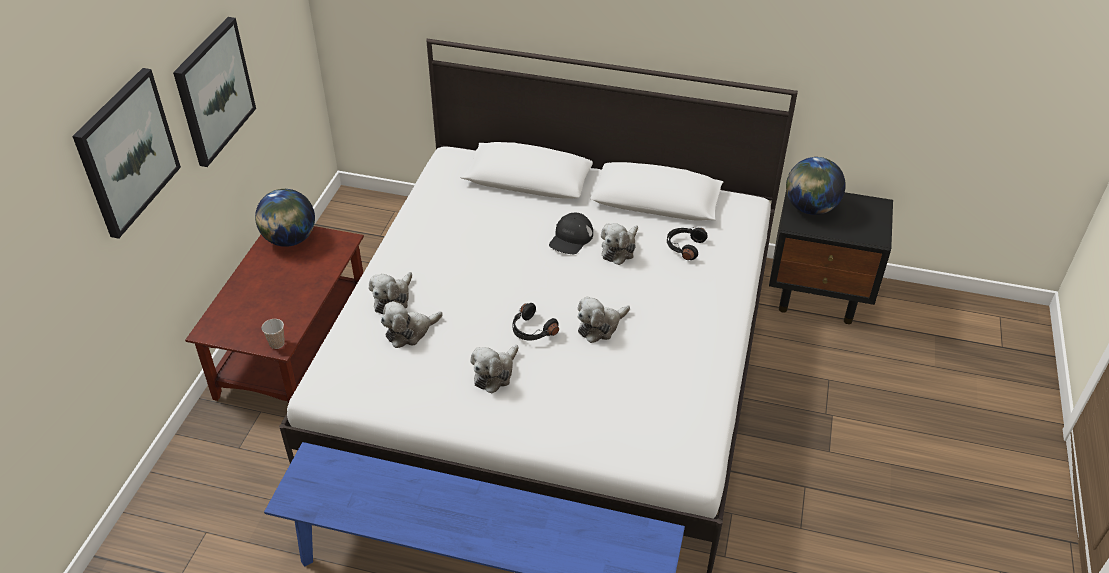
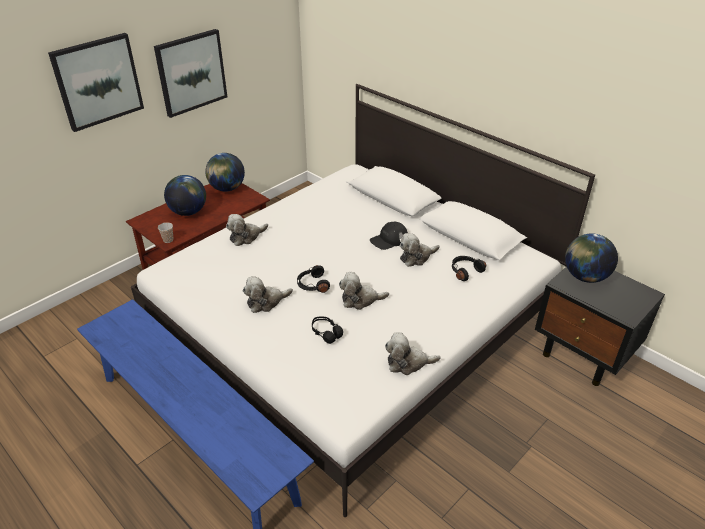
camera: 30 degrees right, 5 degrees down
plush toy [381,301,443,348] -> plush toy moved to [385,332,441,375]
none -> globe [164,175,206,216]
none -> black headphones [312,316,343,344]

